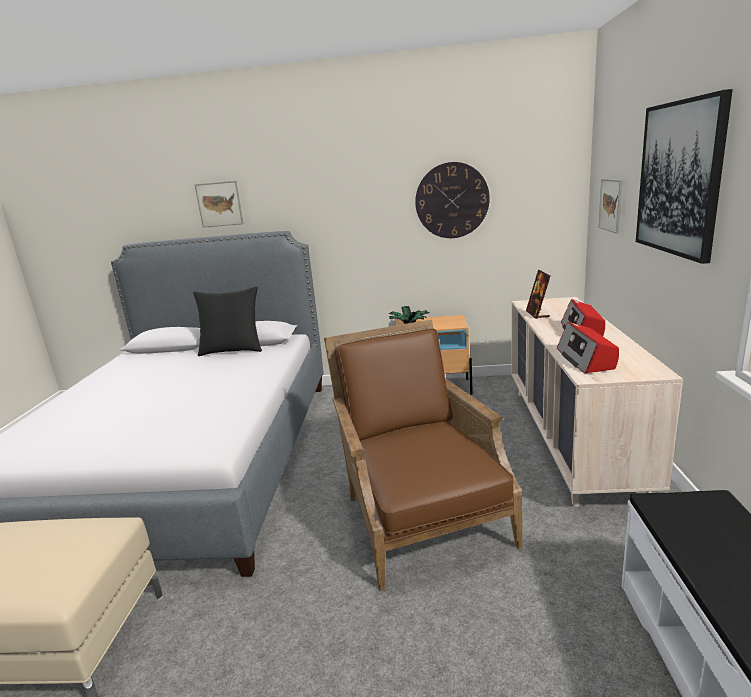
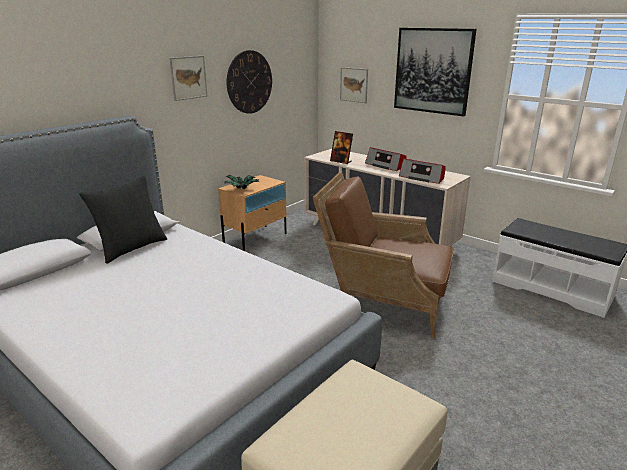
camera: 55 degrees left, 5 degrees up
picture [194,181,244,228] -> picture moved to [169,56,208,101]

